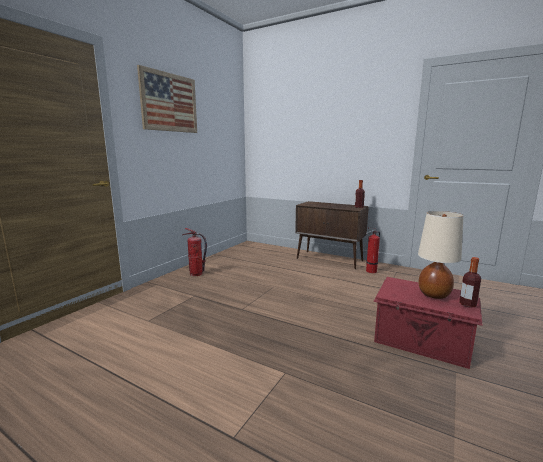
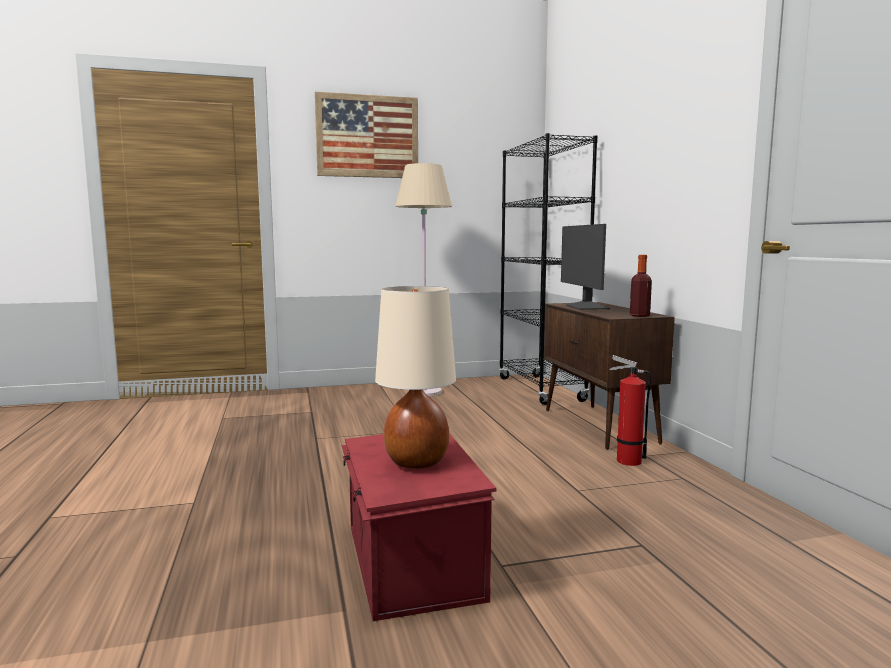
camera: 45 degrees right, 5 degrees down
fire extinguisher [183,228,207,276] -> none
bottle [459,257,481,308] -> none
none -> beige floor lamp [395,163,452,397]
none -> black bookcase [498,133,598,405]
none -> monitor [561,224,610,310]

